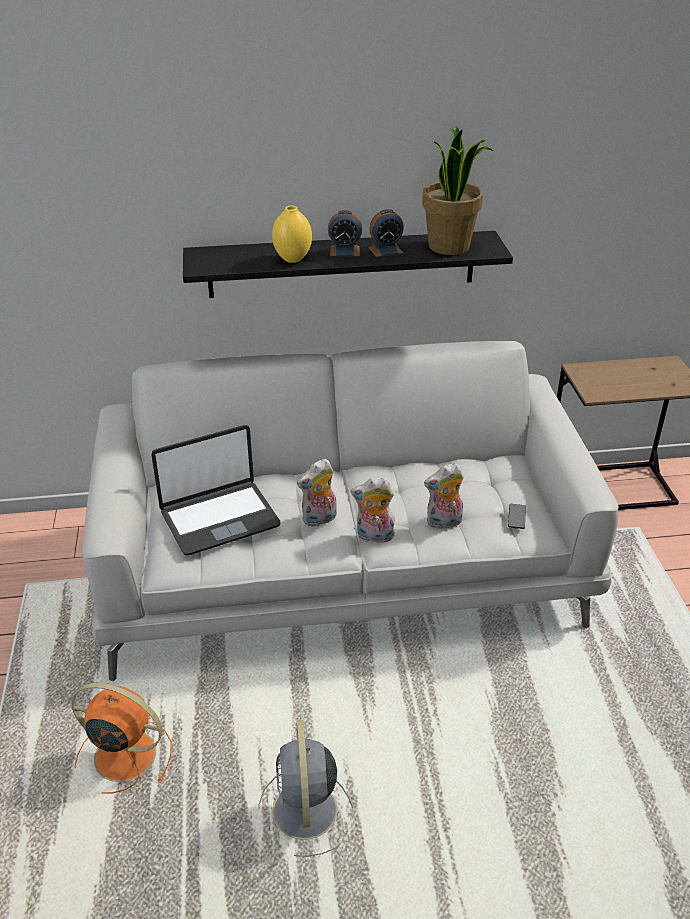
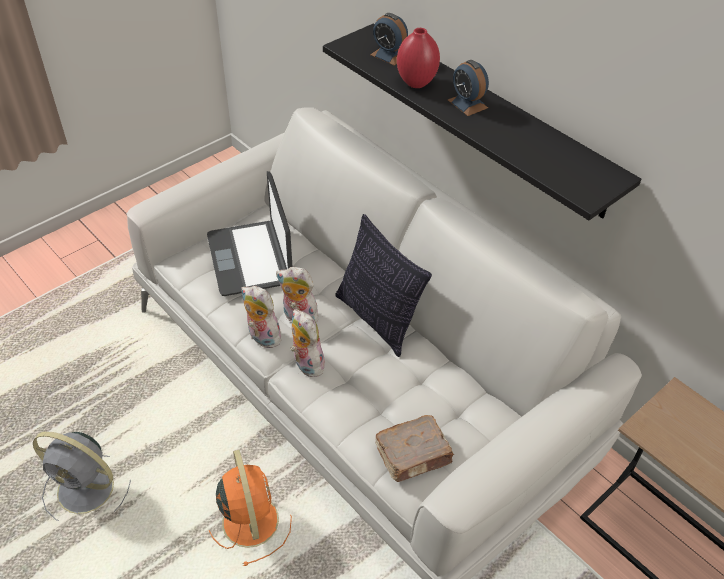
camera: 55 degrees right, 10 degrees up
orange fan [72,683,172,794] -> orange fan moved to [208,450,292,566]
laptop [151,425,280,556] -> laptop turned 45 degrees clockwise [207,171,293,296]
grey fan [258,720,353,857] -> grey fan turned 120 degrees counterclockwise [33,431,131,521]
yellow vase [272,206,312,263] -> red vase [397,28,440,88]
alarm clock [368,209,404,257] -> alarm clock moved to [370,13,408,66]
potted plant [422,126,493,255] -> none
plush toy [424,463,464,529] -> plush toy moved to [241,286,283,348]
phone [508,504,526,529] -> brown book [375,415,454,482]
none -> pillow [335,214,432,357]

